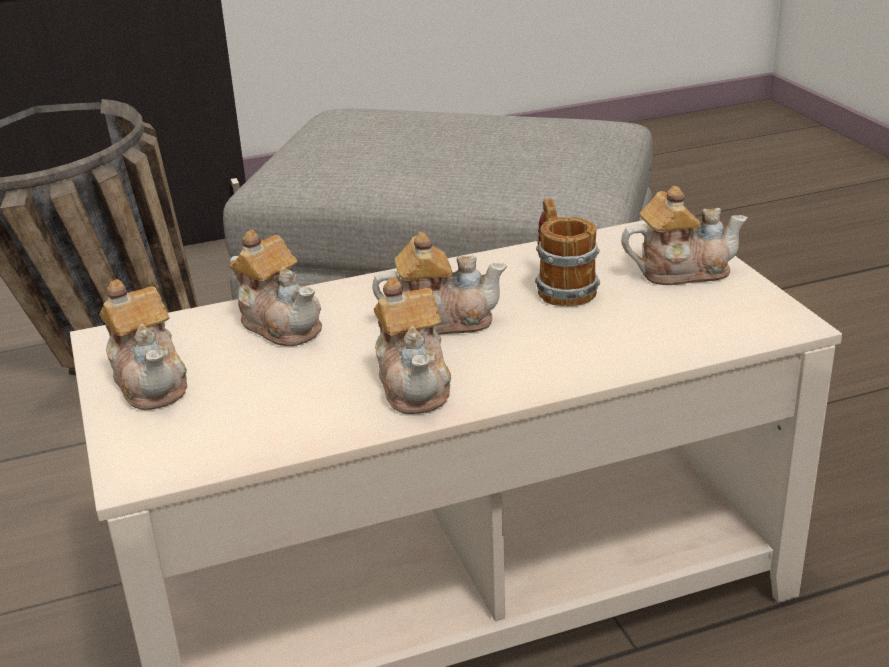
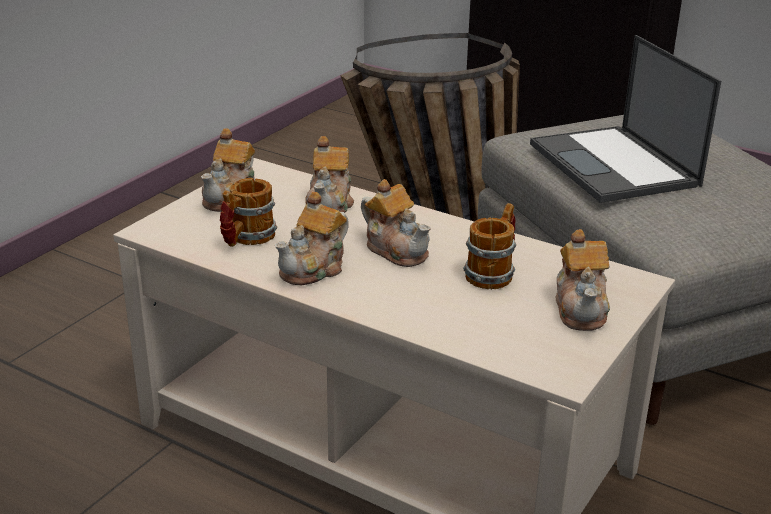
camera: 50 degrees right, 0 degrees up
teapot [621,186,748,285] -> teapot turned 45 degrees clockwise [556,229,610,331]
none -> mug [220,178,277,247]
none -> laptop [530,35,721,203]

